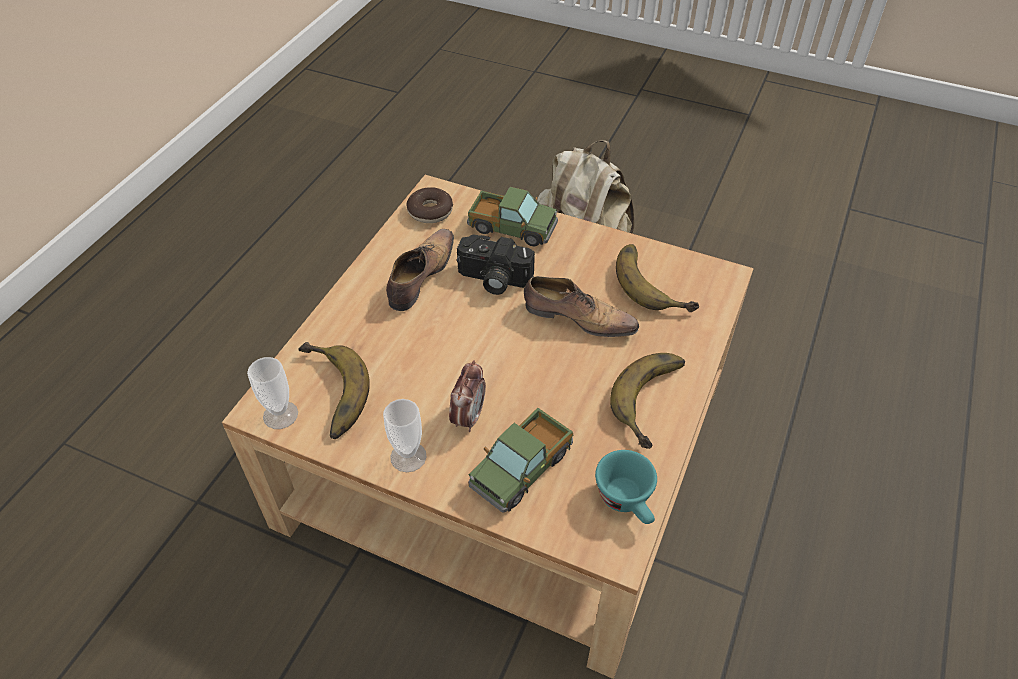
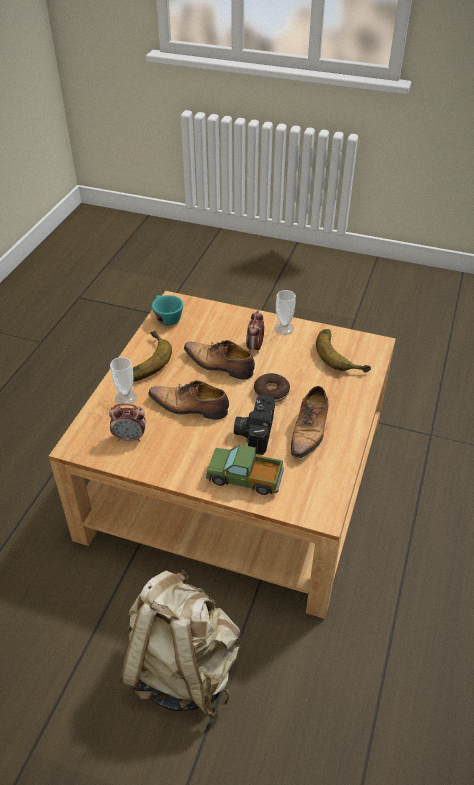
camera: 175 degrees right, 5 degrees down
cup [247,357,298,429] -> cup moved to [110,357,137,406]
donut [406,187,453,223] -> donut moved to [254,373,290,402]
camera [457,235,535,295] -> camera turned 90 degrees counterclockwise [234,395,275,455]
toy truck [468,408,573,512] -> none
banana [616,244,699,312] -> alarm clock [109,403,146,441]
none -> shoe [184,340,255,380]

